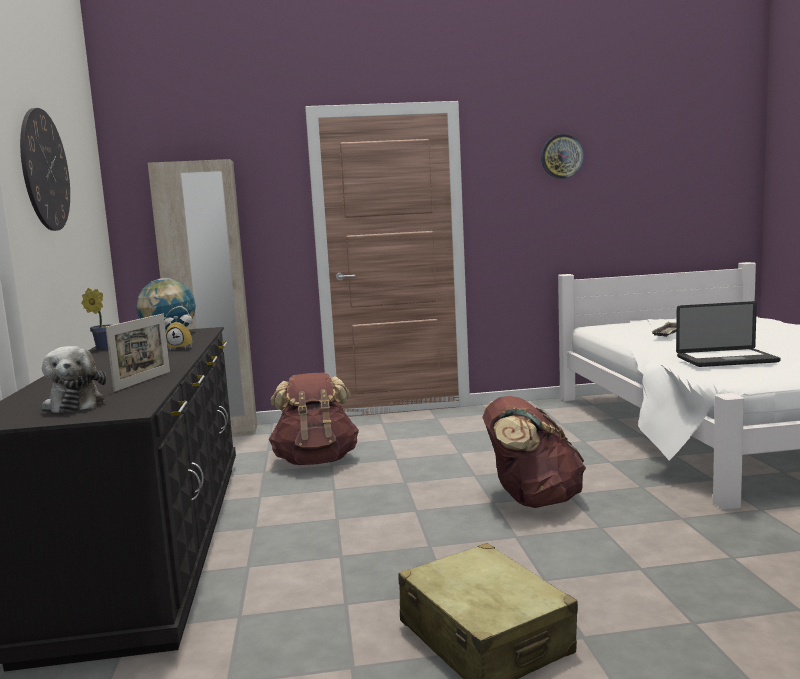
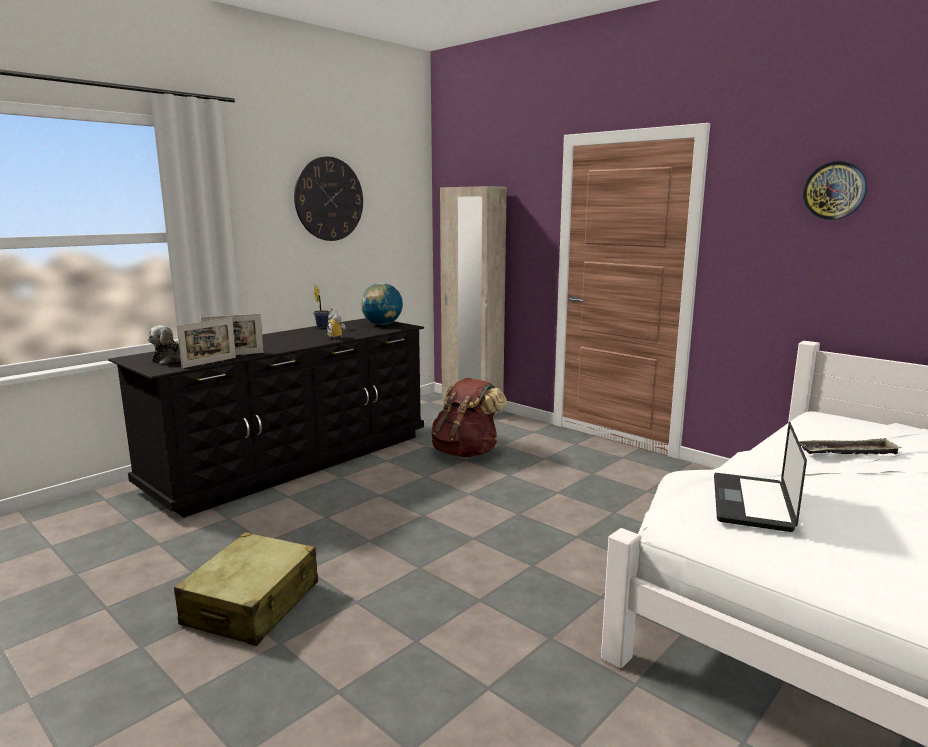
camera: 50 degrees right, 5 degrees up
brown backpack [482,396,586,508] -> none
laptop [676,301,780,367] -> laptop turned 60 degrees clockwise [714,422,807,532]
none -> picture frame [177,317,236,368]

